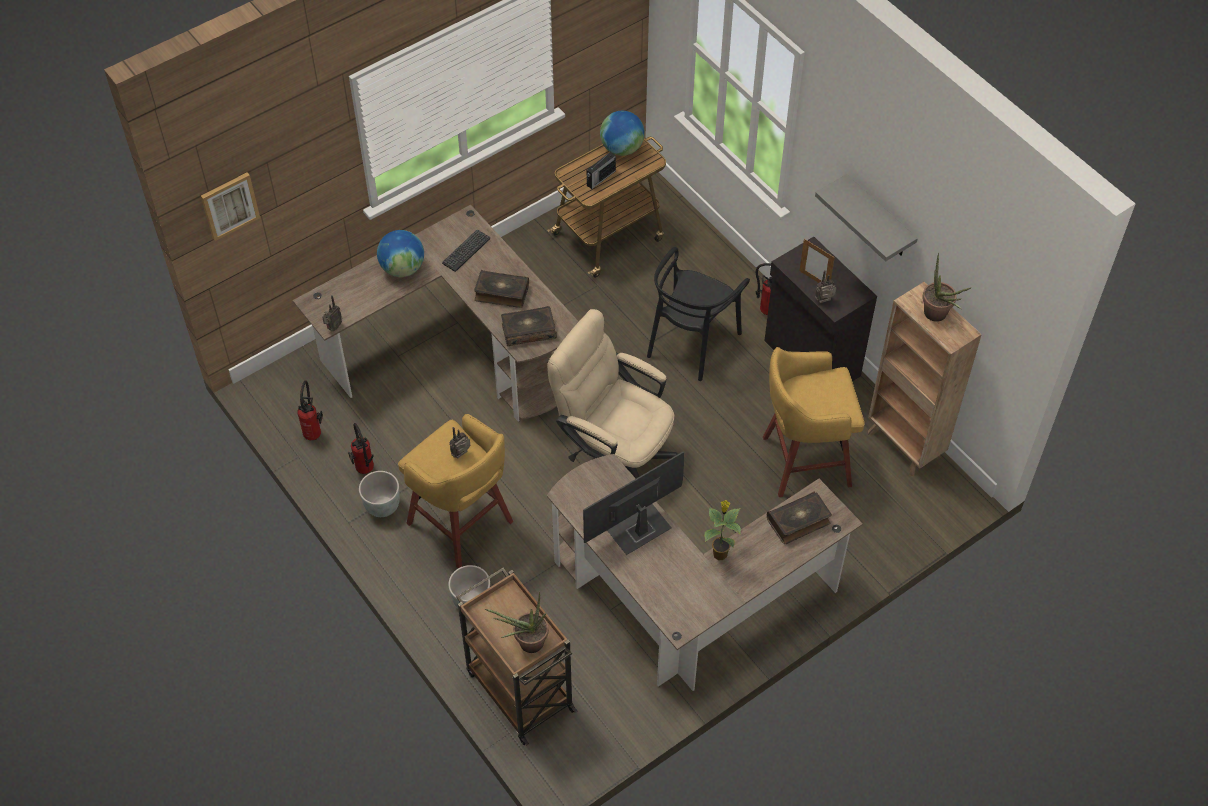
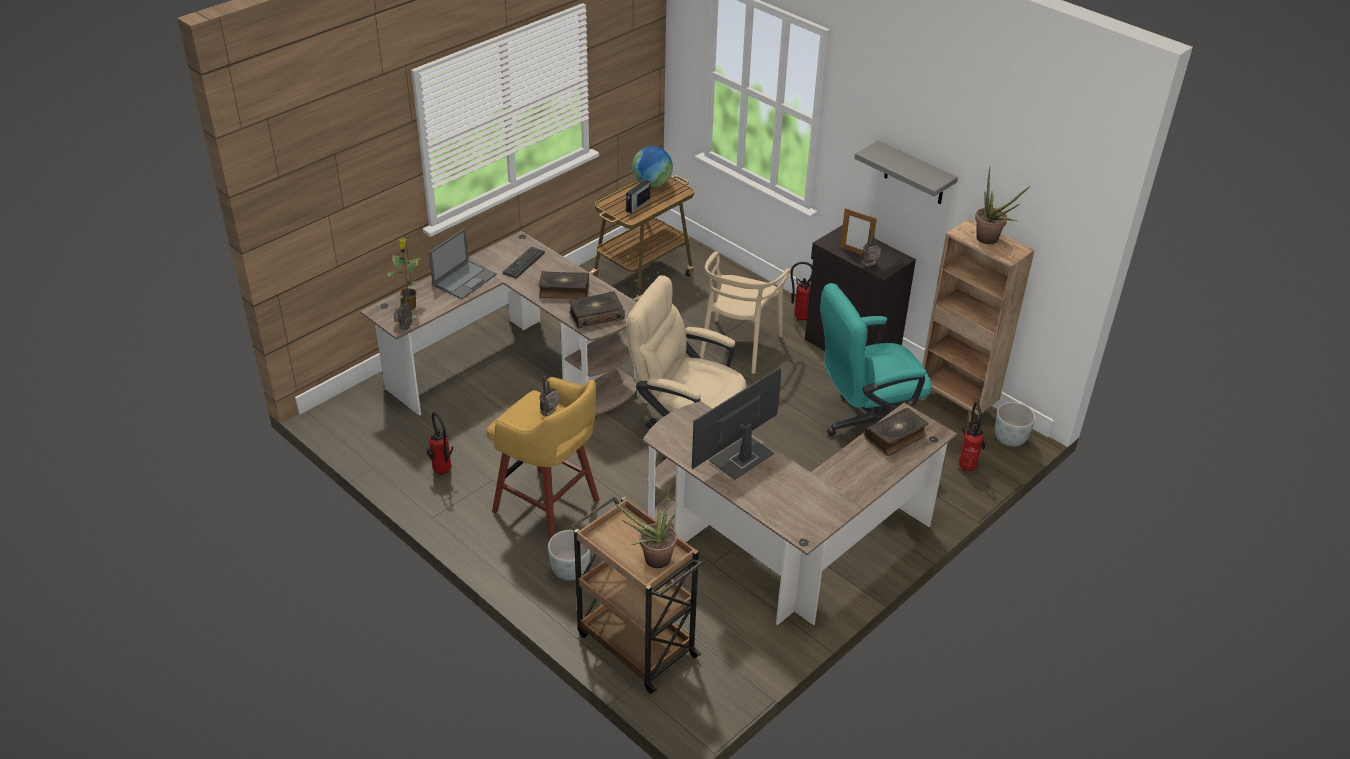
camera: 10 degrees left, 15 degrees down
picture [201,172,260,241] -> none
fire extinguisher [297,380,323,440] -> fire extinguisher moved to [959,402,986,471]
grey planter [359,471,400,517] -> grey planter moved to [995,402,1036,447]
globe [377,230,424,277] -> laptop [429,228,497,299]
black chair [647,247,750,381] -> beige chair [700,252,791,374]
potted plant [704,500,741,560] -> potted plant moved to [387,238,422,310]
yellow stool [763,347,865,497] -> turquoise office chair [820,283,932,436]

